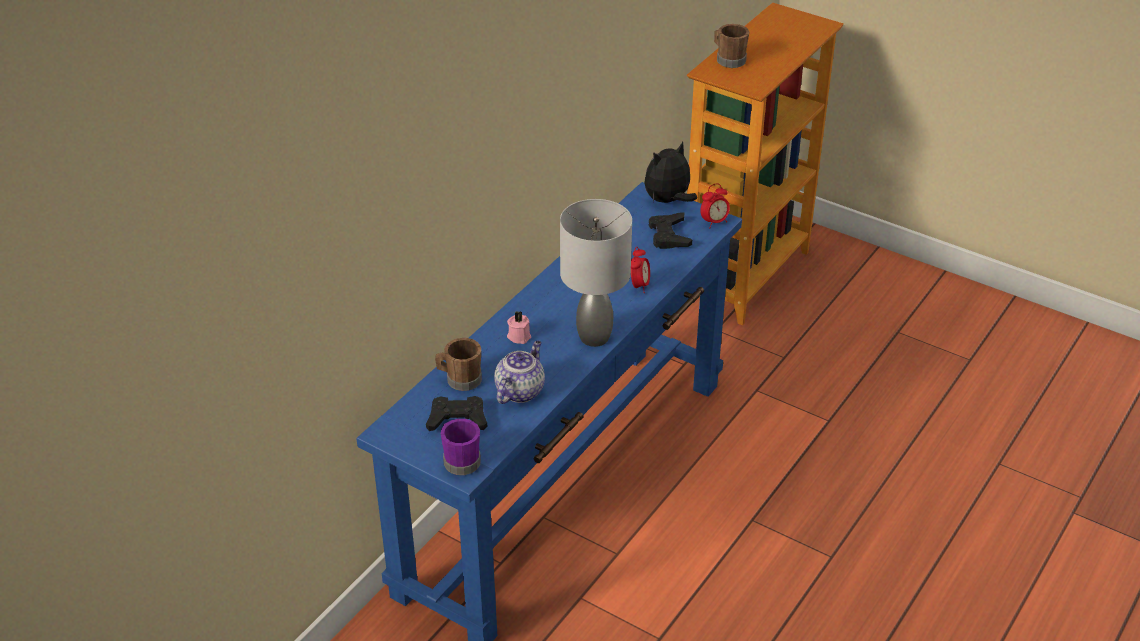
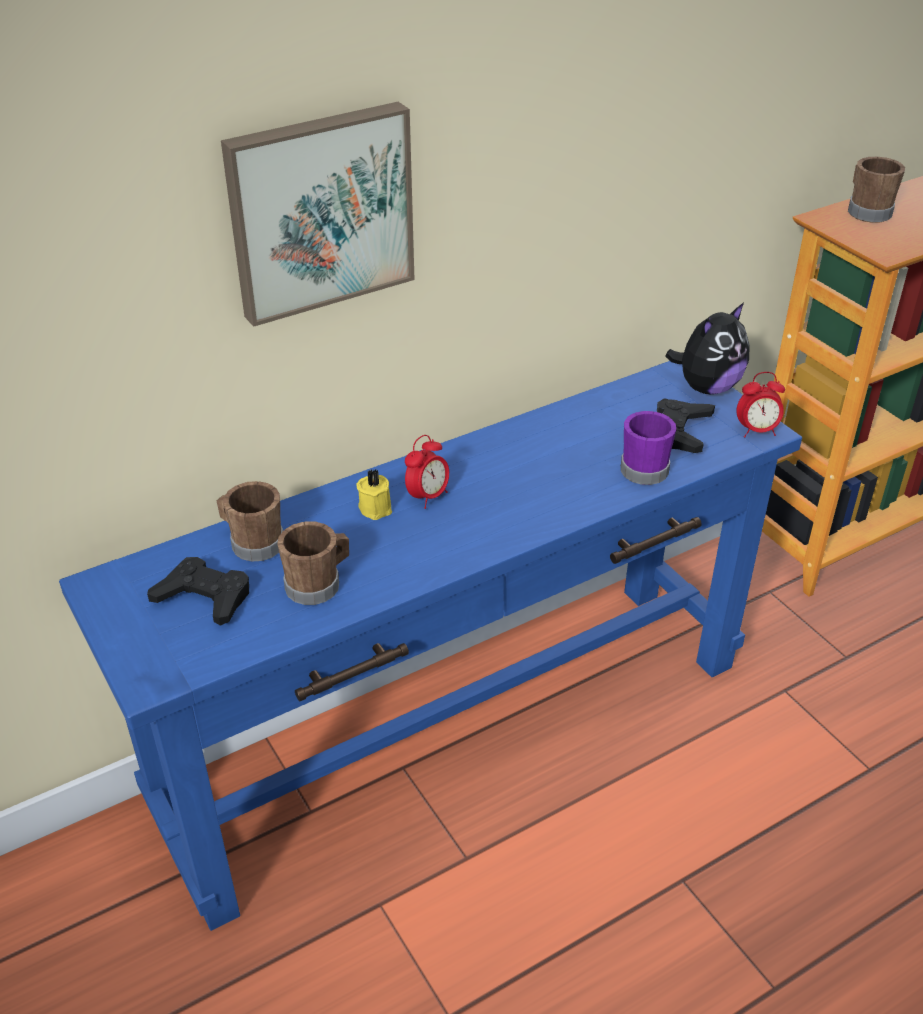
camera: 25 degrees right, 0 degrees up
purple mug [441,419,481,475] -> purple mug moved to [621,411,676,485]
teapot [494,340,545,404] -> brown mug [277,522,349,605]
pink candle [507,311,531,344] -> yellow candle [357,469,392,520]
grey table lamp [560,199,632,347] -> none
alarm clock [631,246,650,293] -> alarm clock moved to [405,435,449,509]
plush toy [644,142,697,203] -> plush toy turned 150 degrees clockwise [665,303,750,394]
none -> picture [221,102,414,327]

